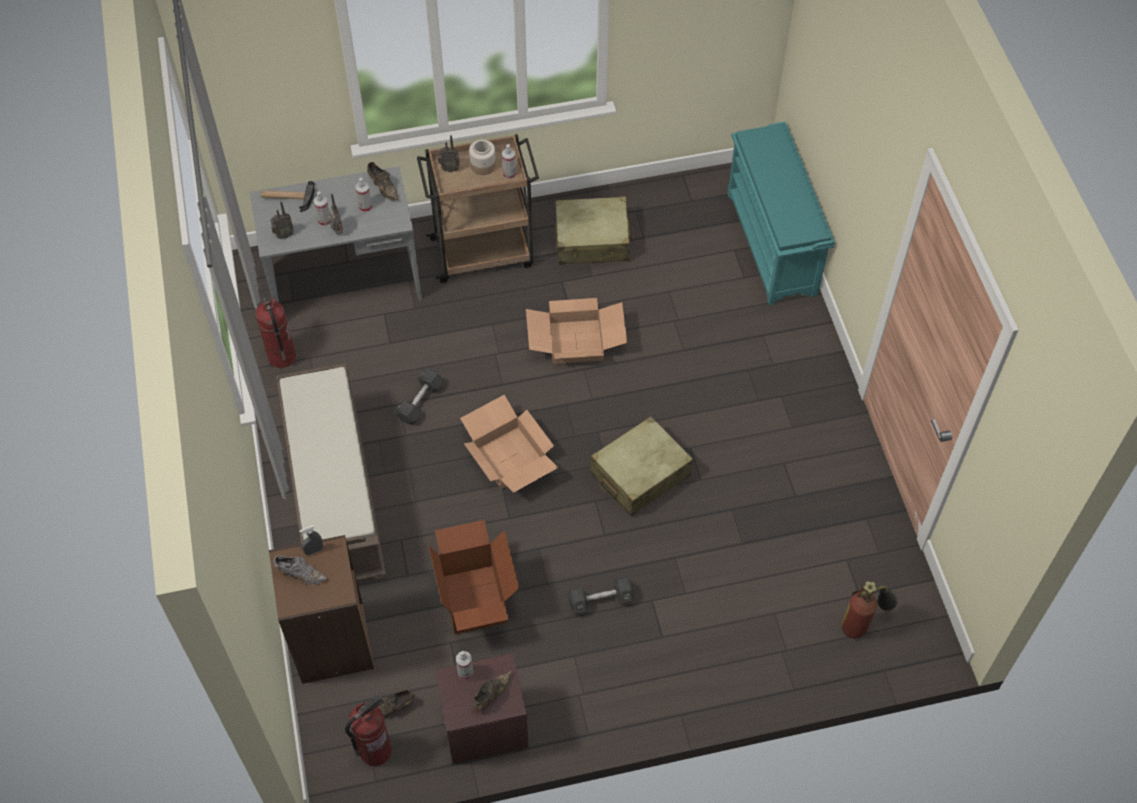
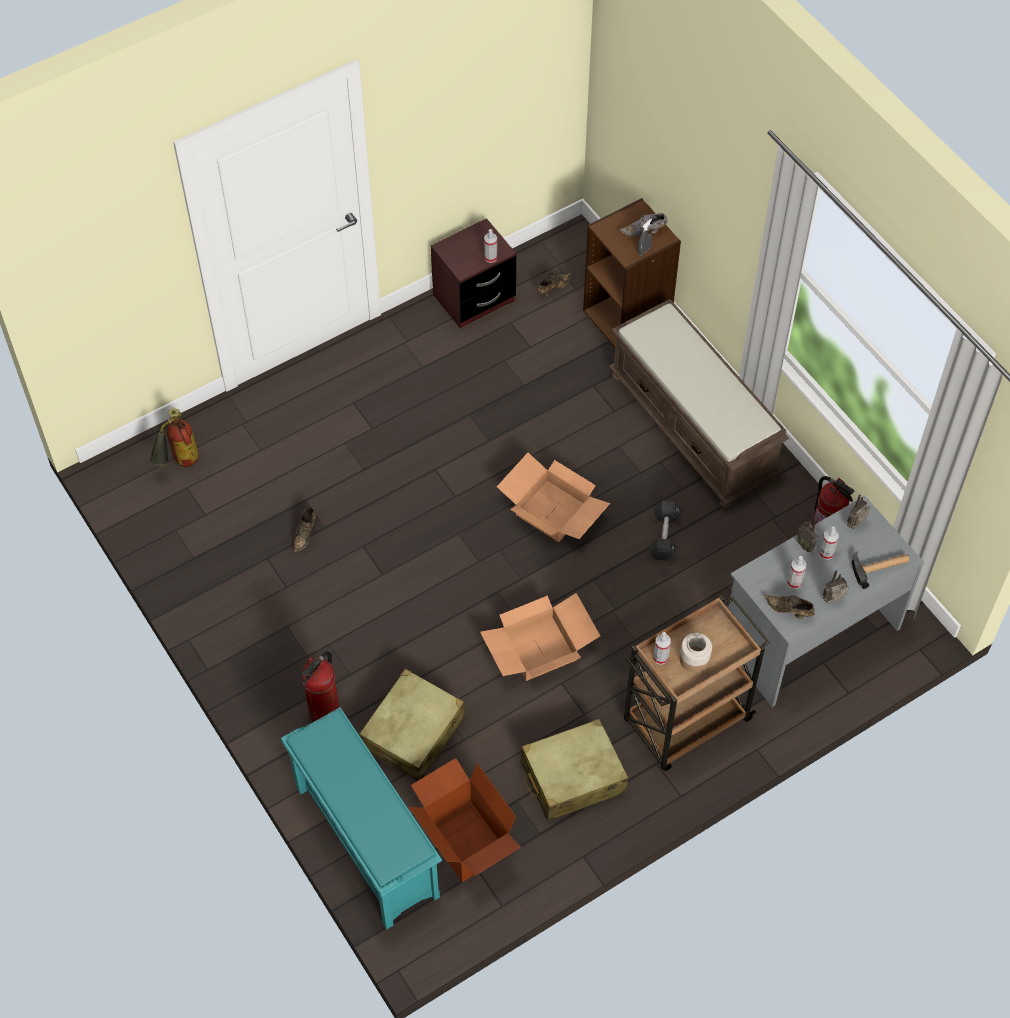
camera: 160 degrees right, 0 degrees up
fire extinguisher [345,694,392,766] -> fire extinguisher moved to [302,651,339,722]
cardboard box [428,520,519,634] -> cardboard box moved to [409,758,521,882]
radio [438,135,460,172] -> radio moved to [822,570,849,604]
brown shoe [473,671,512,710] -> brown shoe moved to [293,507,315,553]
black dumbbell [568,577,634,614] -> none
beige suitcase [590,416,693,516] -> beige suitcase moved to [359,669,465,780]

